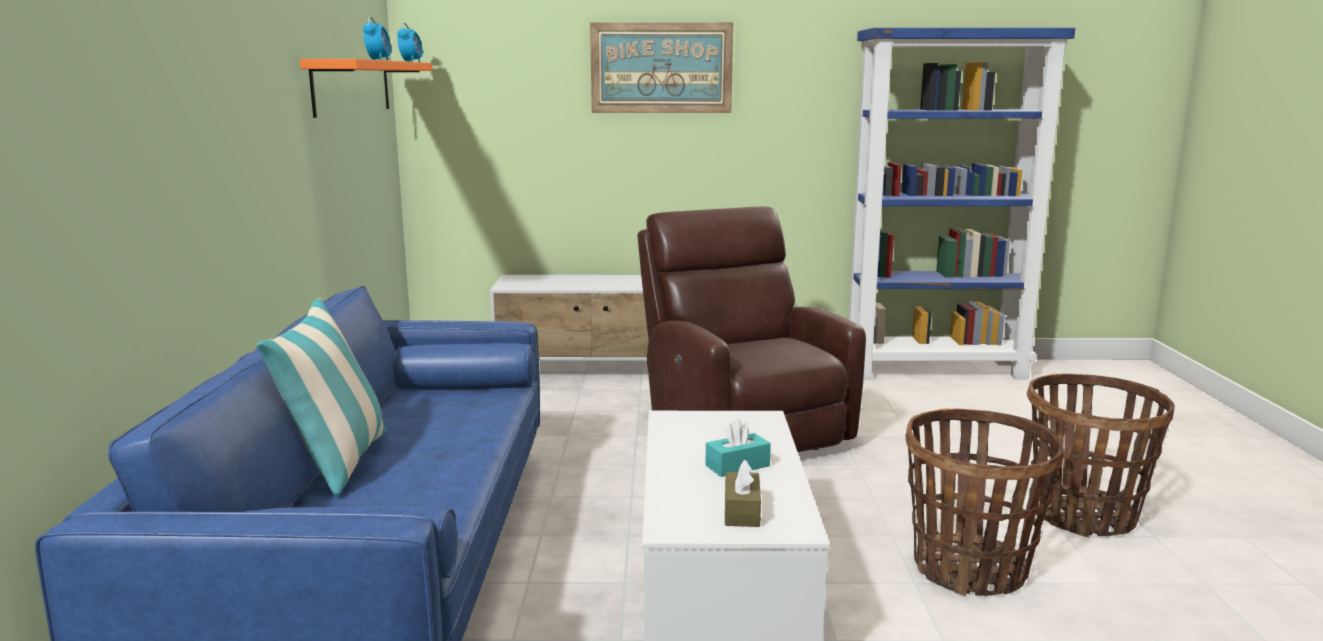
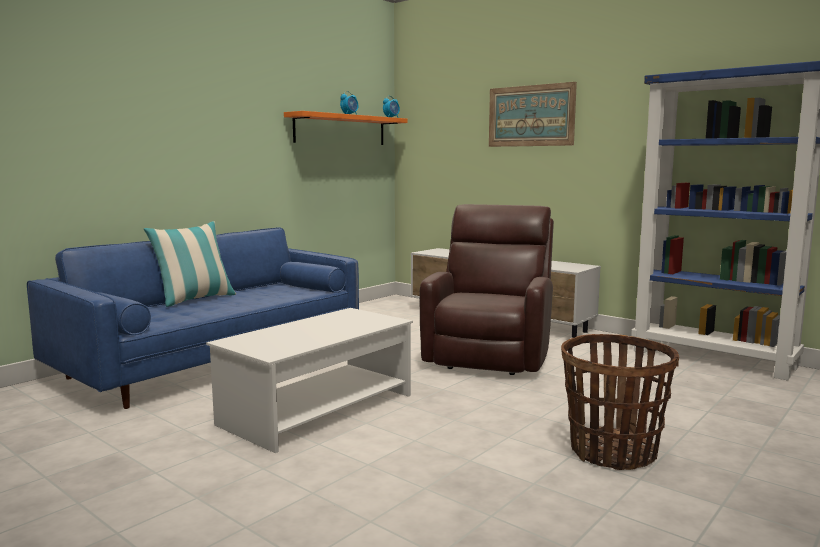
camera: 40 degrees right, 5 degrees down
turquoise tissue box [706,419,771,477] -> none
brown tissue box [725,460,761,527] -> none
basket [906,408,1064,596] -> none

